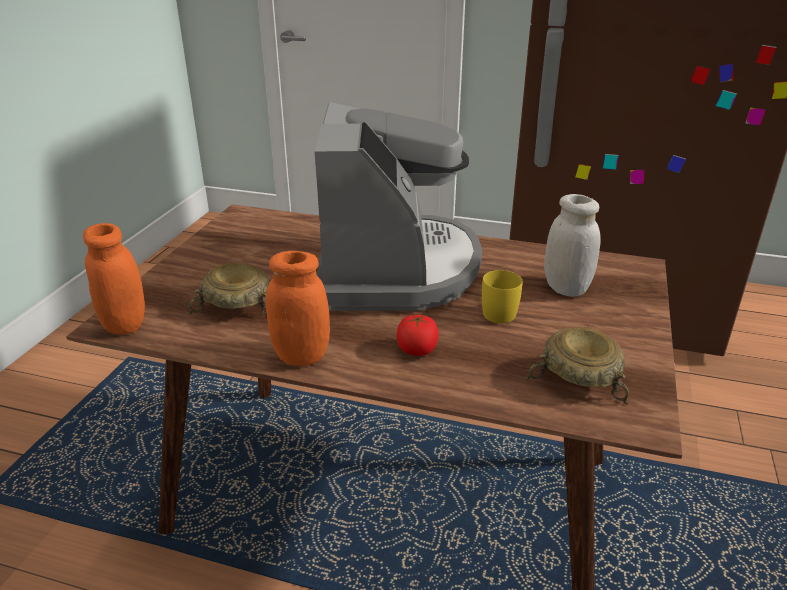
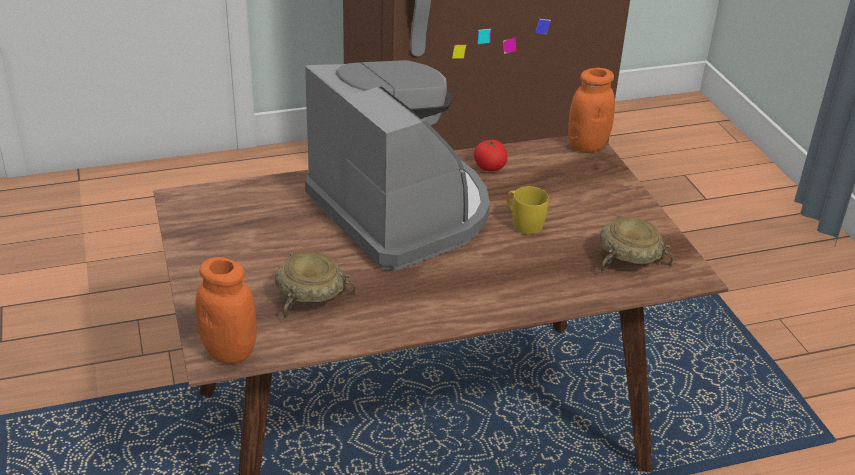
camera: 35 degrees left, 5 degrees up
orange jar [266,251,330,366] -> orange jar moved to [568,68,615,153]
tomato [397,314,439,356] -> tomato moved to [474,139,507,171]
white jar [544,194,601,297] -> none

